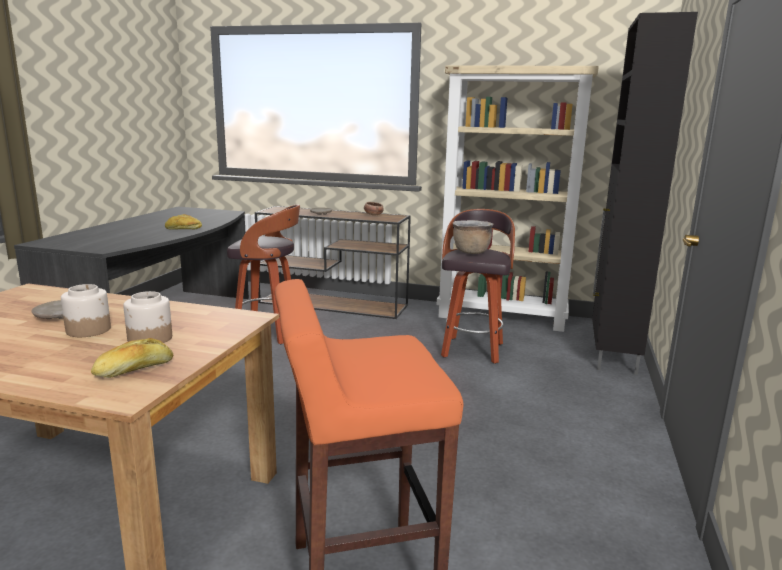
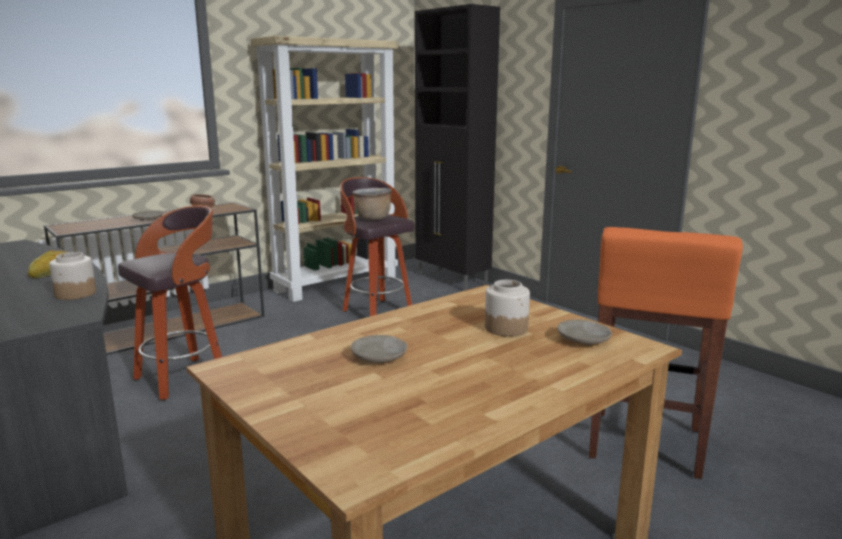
camera: 55 degrees left, 0 degrees up
jar [61,284,111,337] -> jar moved to [49,252,96,300]
bread [91,338,173,378] -> beige plate [557,320,612,345]

